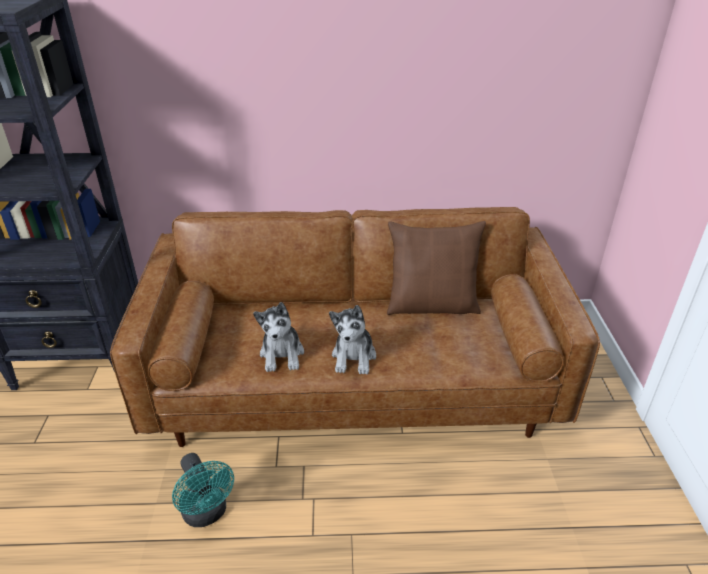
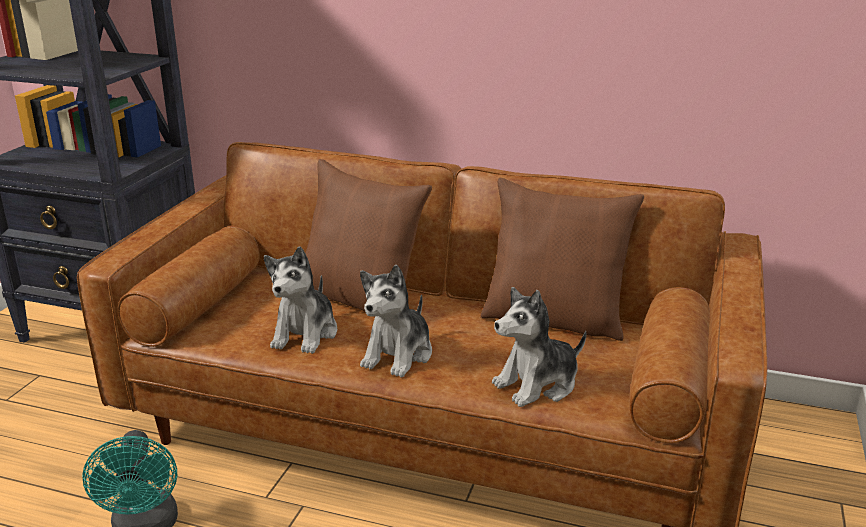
camera: 20 degrees right, 10 degrees down
none -> brown pillow [305,159,432,311]
none -> plush toy [492,287,587,407]

